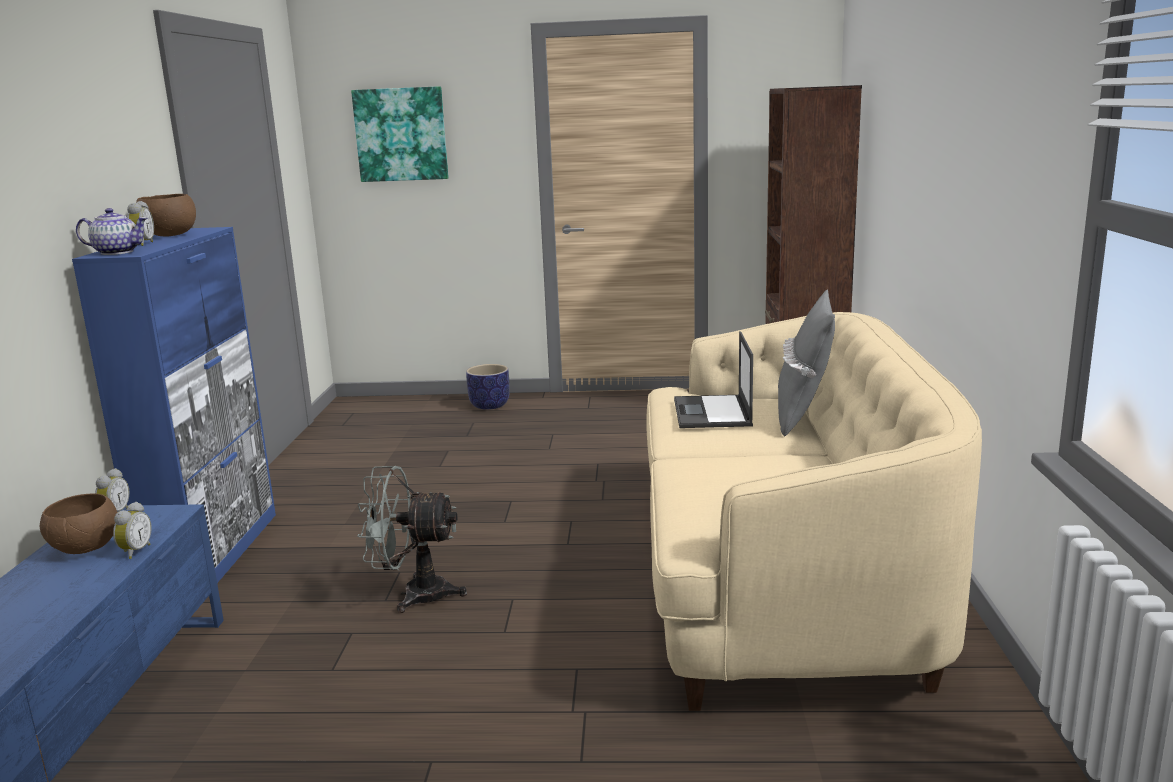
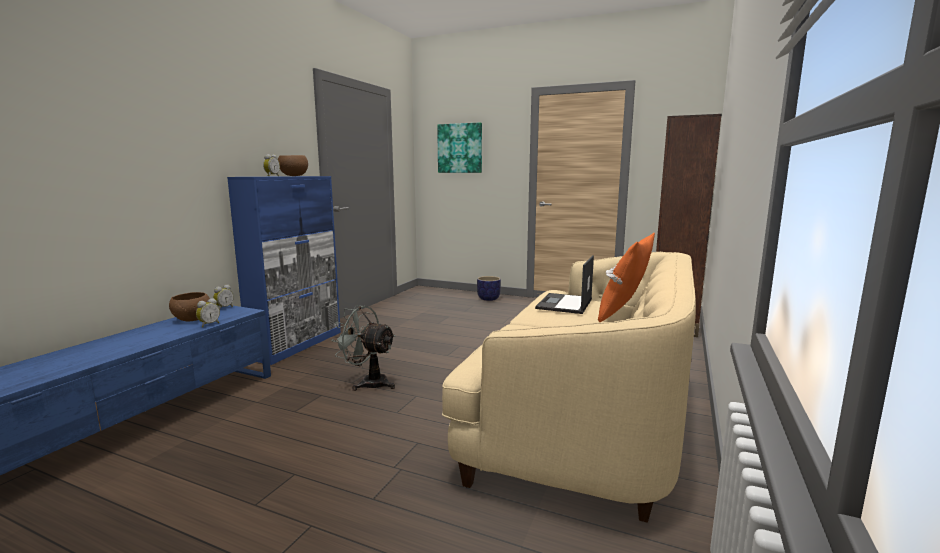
camera: 20 degrees right, 5 degrees down
teapot [76,208,148,255] -> none
grey pillow [778,290,835,436] -> orange pillow [598,233,655,322]

